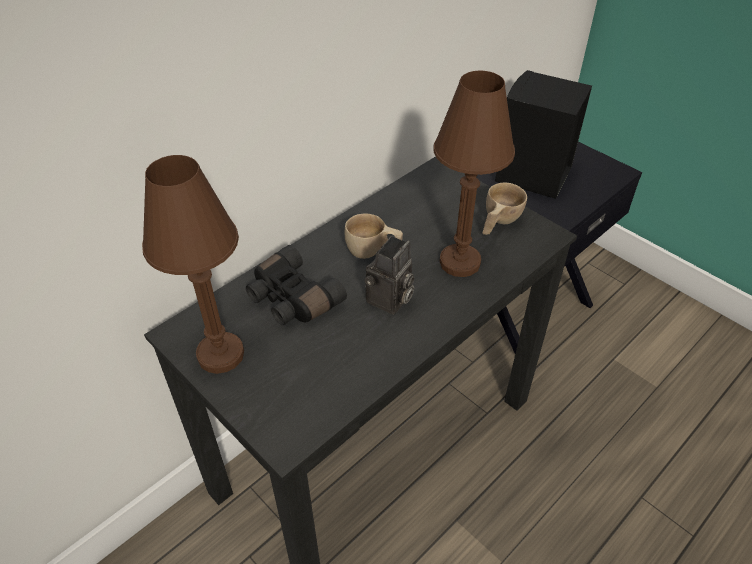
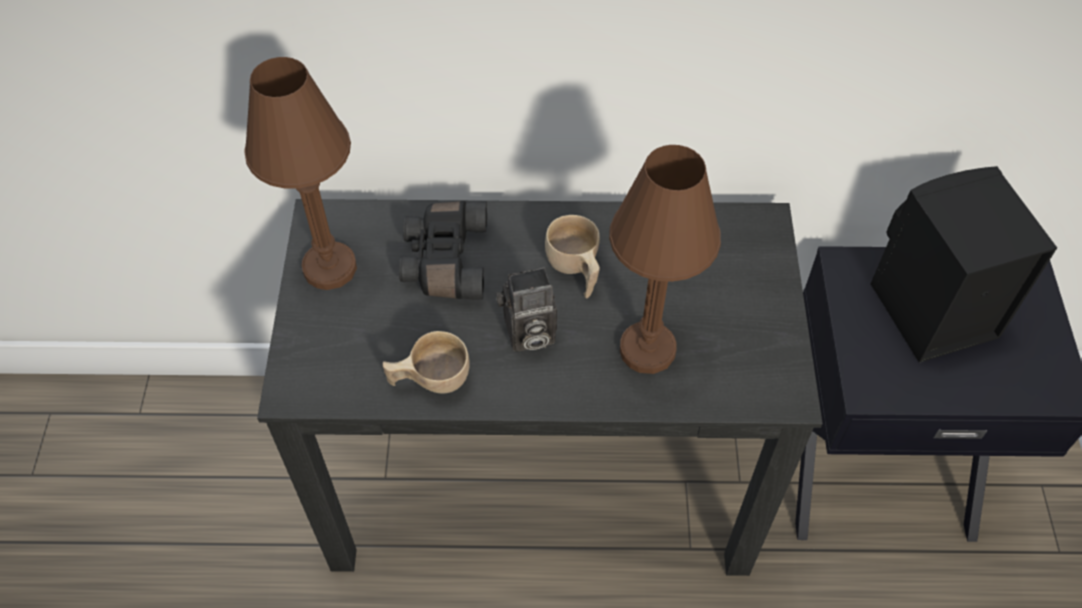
camera: 45 degrees right, 10 degrees up
beige cup [482,183,527,235] -> beige cup moved to [383,331,470,393]

